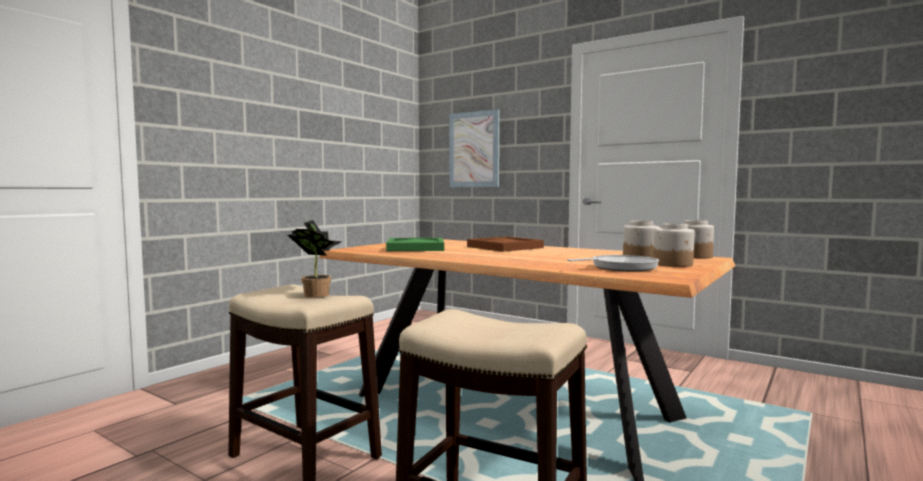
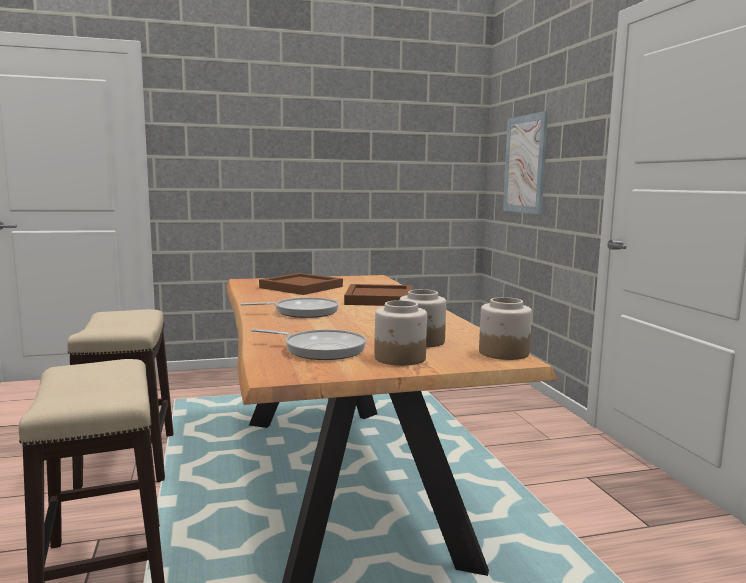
camera: 40 degrees right, 5 degrees up
potted plant [288,220,343,297] -> none
green tray [386,238,444,251] -> brown tray [259,273,343,295]
none -> frying pan [240,297,339,318]

